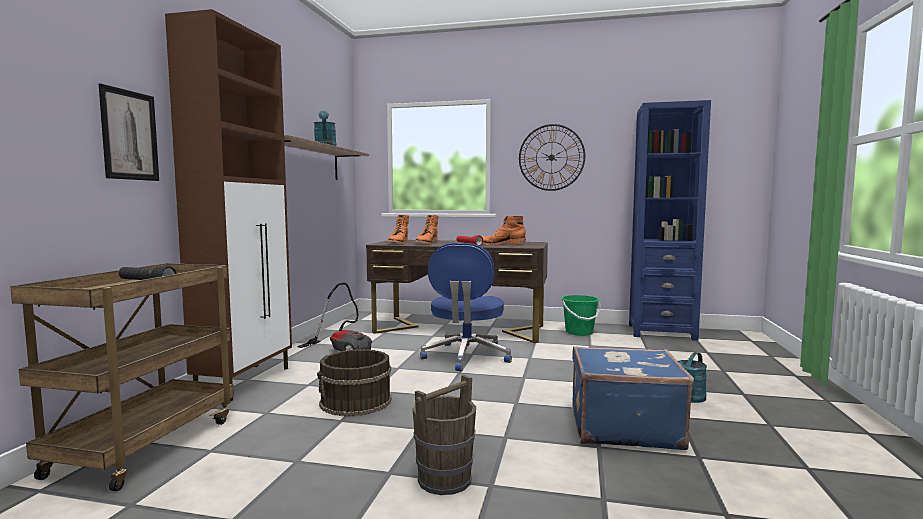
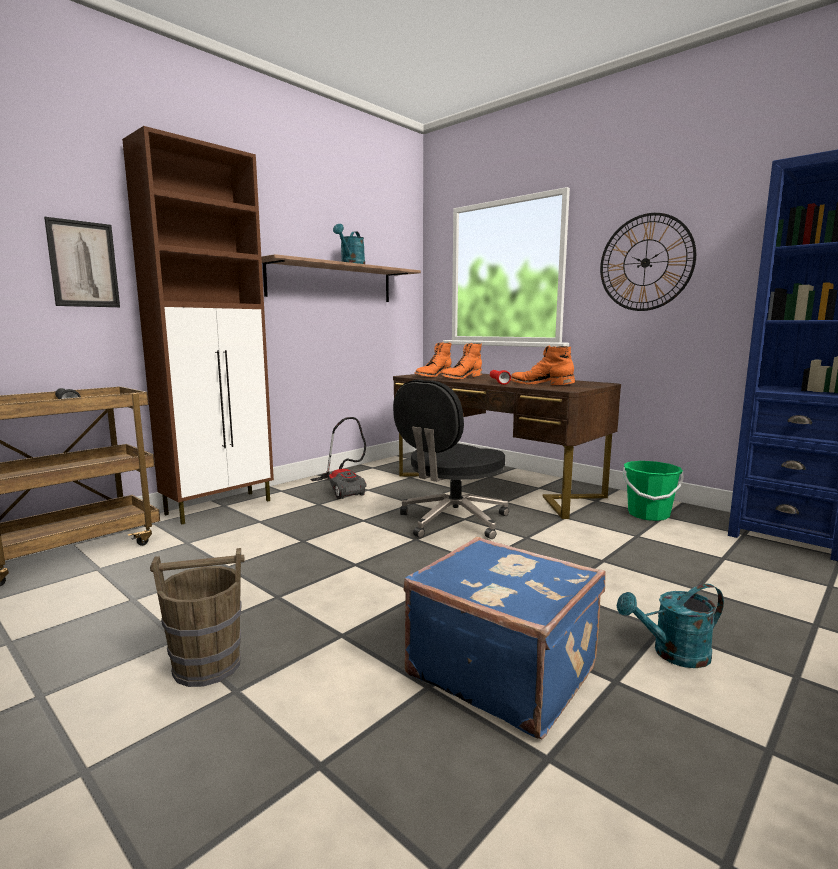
camera: 30 degrees right, 5 degrees up
brown bucket [317,349,392,416] -> none
blue office chair [420,243,512,371] -> black office chair [393,379,509,539]

